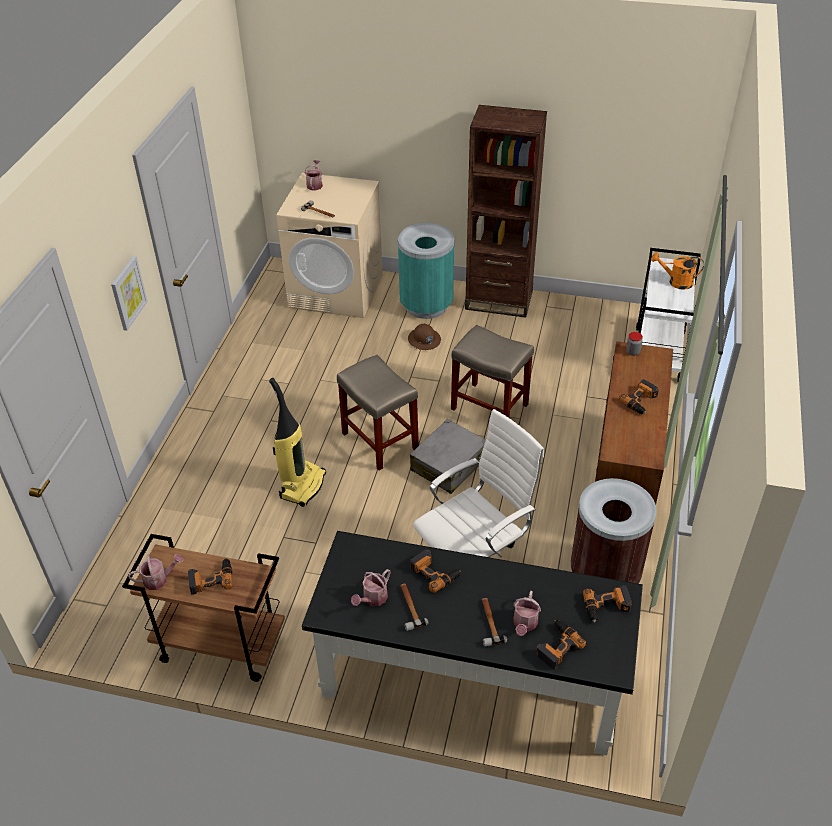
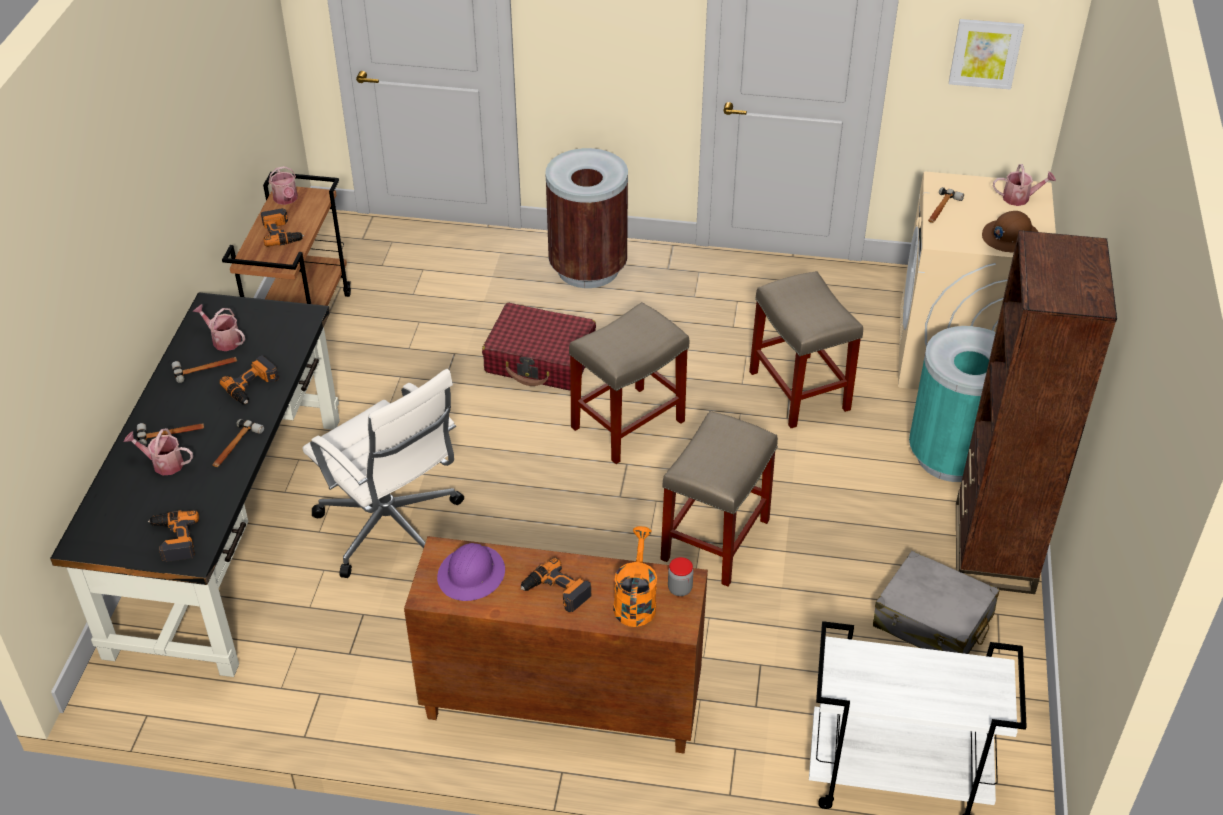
camera: 85 degrees right, 0 degrees up
picture [111,256,148,331] -> picture moved to [949,19,1024,90]
vacuum cleaner [269,378,326,507] -> red suitcase [482,303,596,391]
brown hard hat [408,324,441,350] -> brown hard hat moved to [982,211,1038,253]
grey suitcase [410,419,486,494] -> grey suitcase moved to [873,551,1000,654]
power drill [536,620,586,670] -> none
brown trash can [570,478,657,584] -> brown trash can moved to [545,148,628,288]
orange watering can [651,252,704,290] -> orange watering can moved to [613,526,657,627]
none -> hammer [212,419,264,467]
none -> purple hard hat [437,543,505,601]
none -> beige stool [749,271,863,428]

